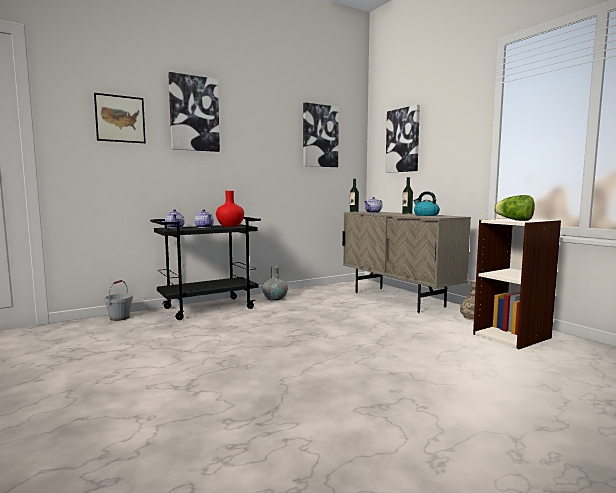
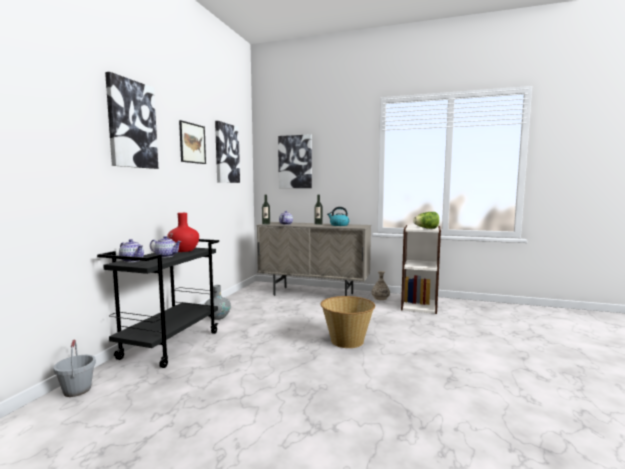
camera: 40 degrees left, 0 degrees up
picture [94,93,146,143] -> picture moved to [179,120,206,164]
none -> basket [321,296,375,348]

